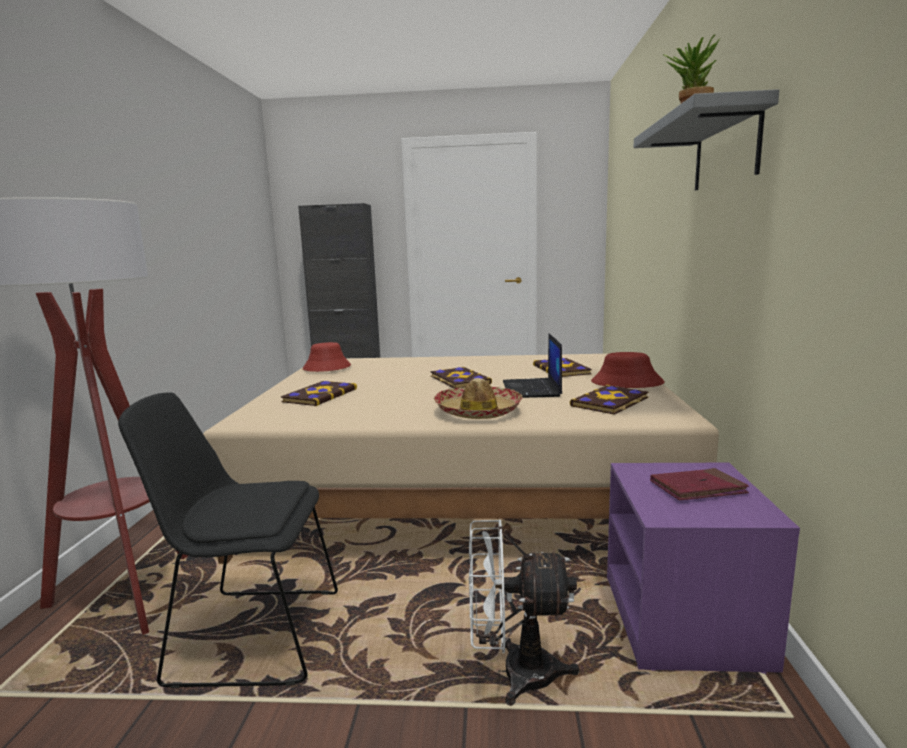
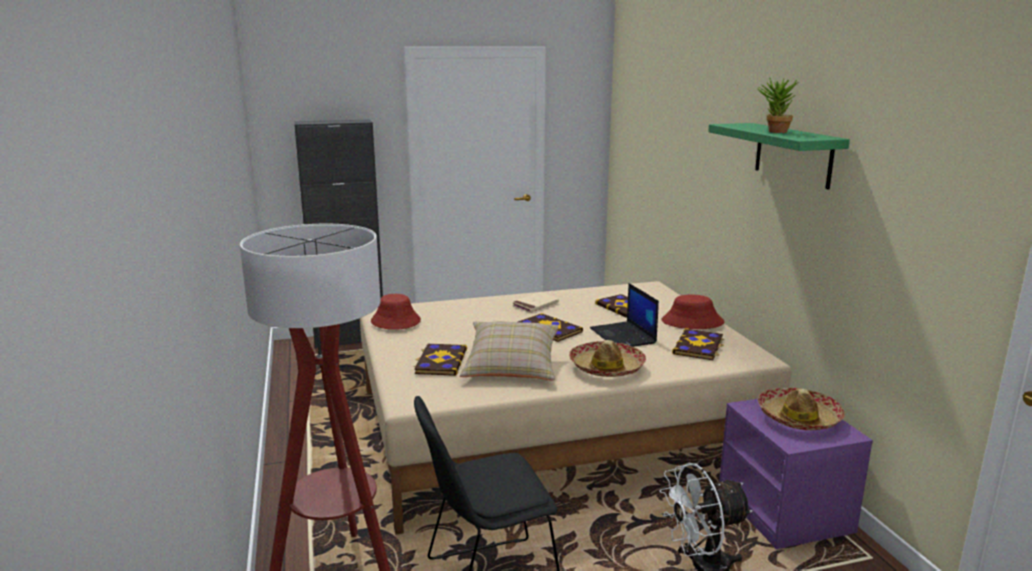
camera: 20 degrees left, 5 degrees up
grey shelf [634,89,779,190] -> green shelf [708,123,850,189]
red book [650,468,749,500] -> hat [758,388,845,430]
none -> beige pillow [460,321,558,381]
none -> beige book [512,292,559,313]

